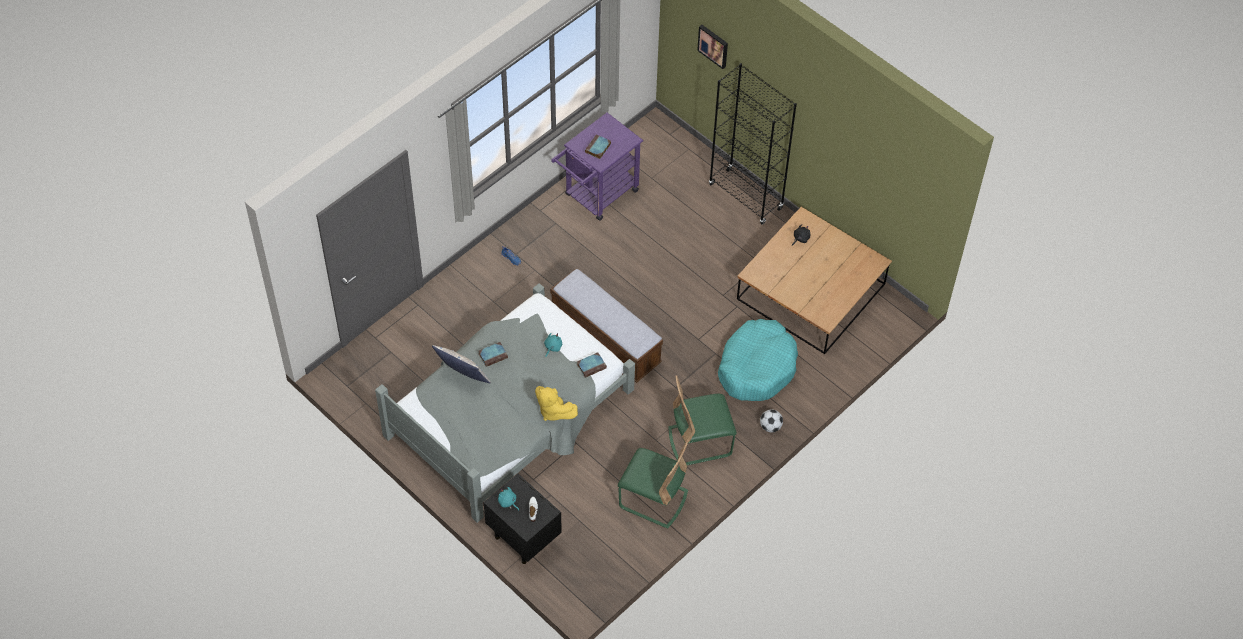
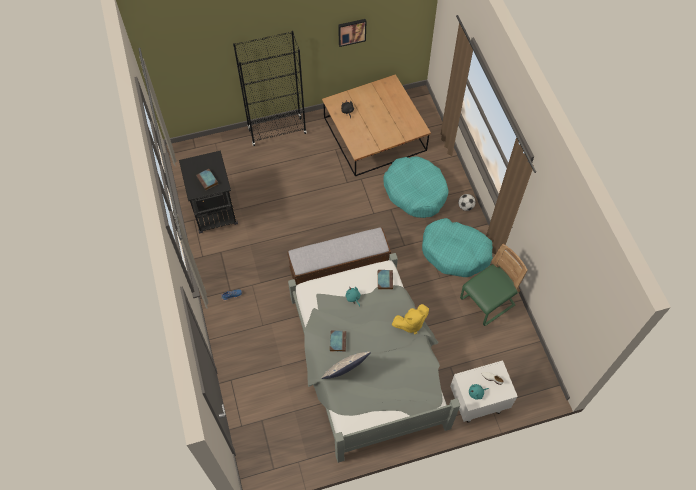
camera: 60 degrees left, 5 degrees up
black nightstand [483,474,562,564] -> white nightstand [450,360,518,423]
purple cart [551,113,643,221] -> black cart [179,150,238,233]
green chair [668,375,737,465] -> turquoise dog bed [422,218,493,277]
picture [697,25,728,69] -> picture moved to [338,19,366,47]

